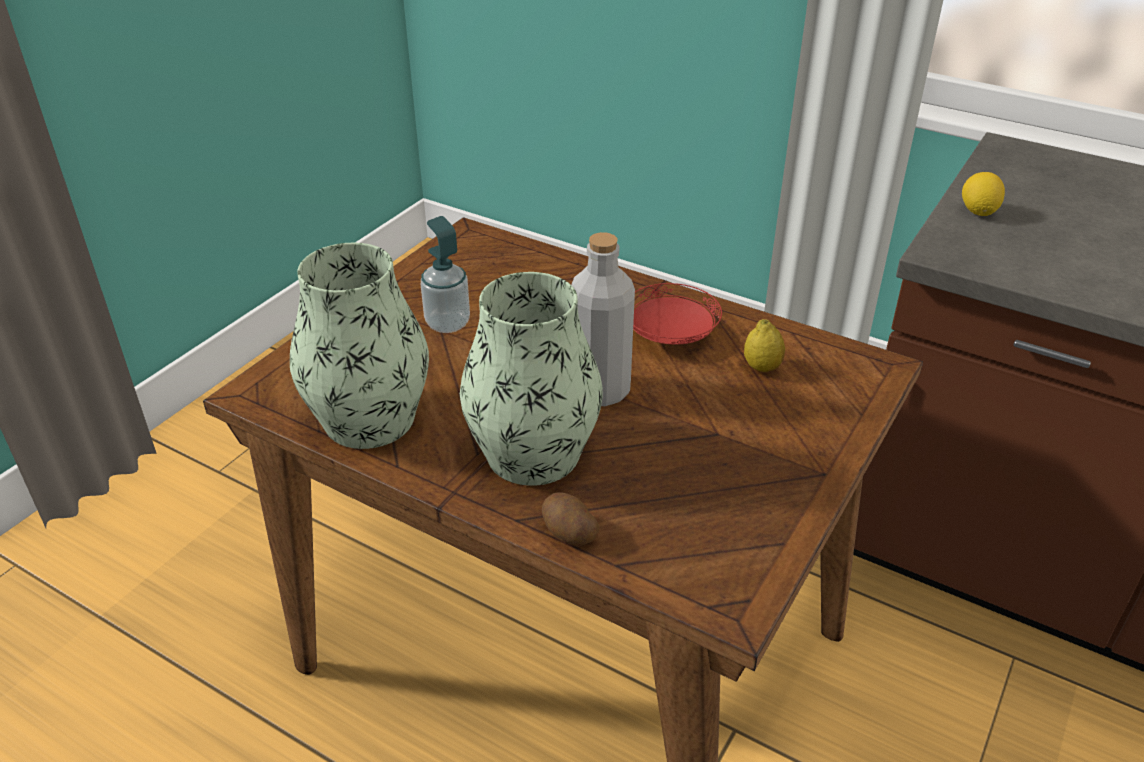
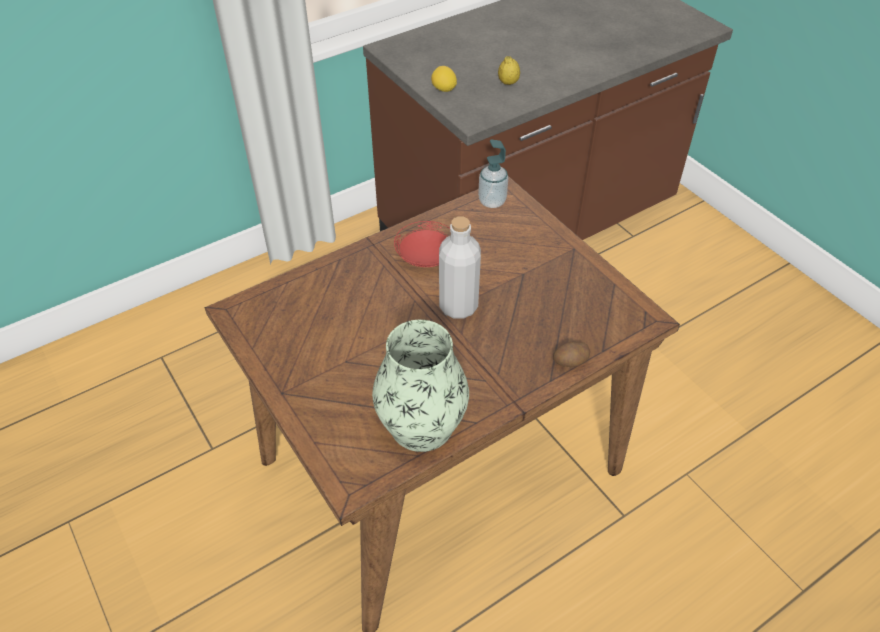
camera: 65 degrees left, 10 degrees up
soap dispenser [421,216,470,333] -> soap dispenser moved to [478,140,508,208]
vase [460,272,603,486] -> none
lemon [744,319,785,372] -> lemon moved to [498,56,520,85]

